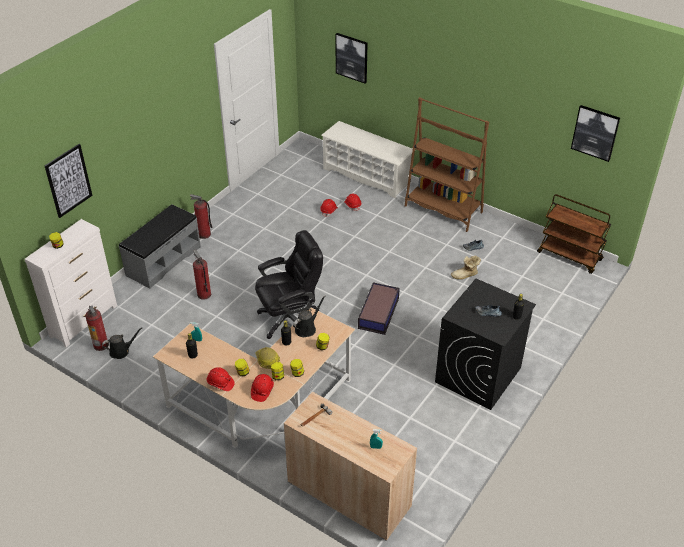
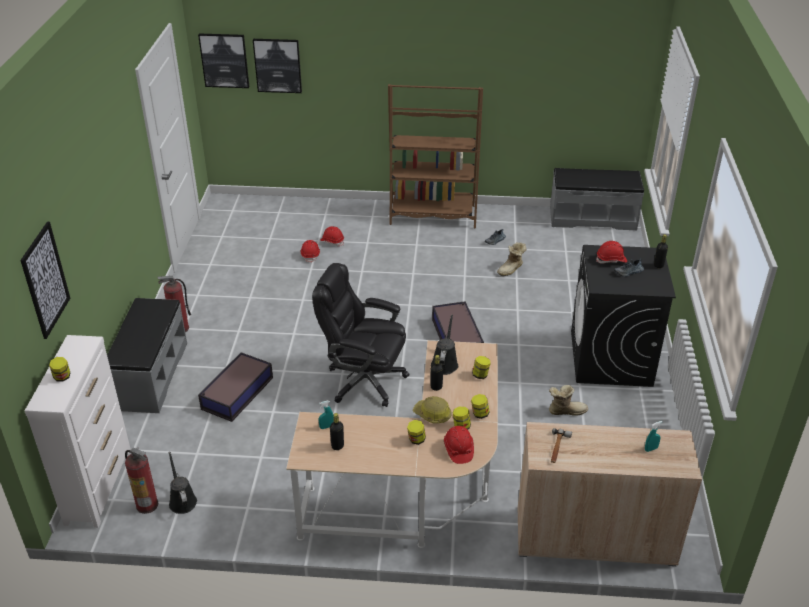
camera: 30 degrees left, 5 degrees down
black watering can [102,327,142,359] -> black watering can turned 60 degrees counterclockwise [169,452,197,514]
fire extinguisher [193,250,211,300] -> storage box [198,352,273,422]
red hard hat [207,367,235,391] -> red hard hat moved to [596,241,627,264]
black office chair [255,230,323,339] -> black office chair turned 105 degrees counterclockwise [312,263,409,407]
white shoe rack [321,121,413,198] -> none
brown cart [537,194,611,274] -> grey bench [550,168,644,231]
picture [571,105,620,162] -> picture moved to [198,33,249,88]
none -> boot [549,385,588,416]

